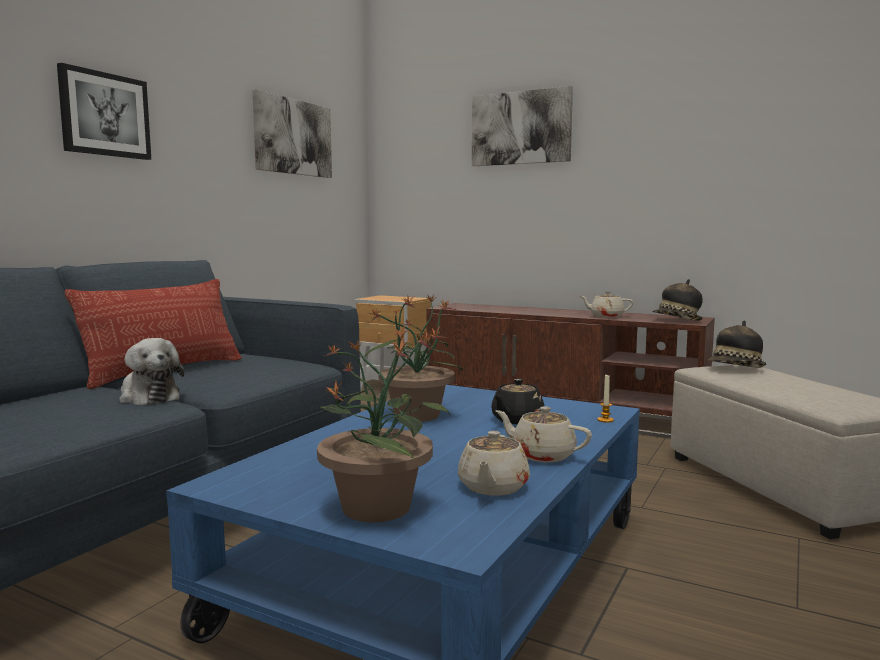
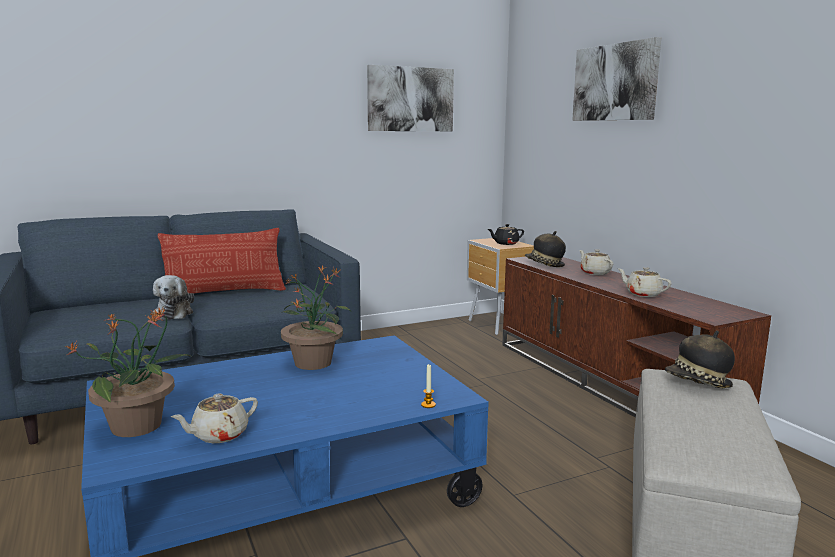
camera: 35 degrees right, 5 degrees up
picture [57,63,151,160] -> none
black teapot [491,379,545,424] -> black teapot moved to [488,224,524,245]
beige teapot [495,407,592,462] -> beige teapot moved to [579,249,613,275]
hat [652,279,703,321] -> hat moved to [525,231,566,267]

